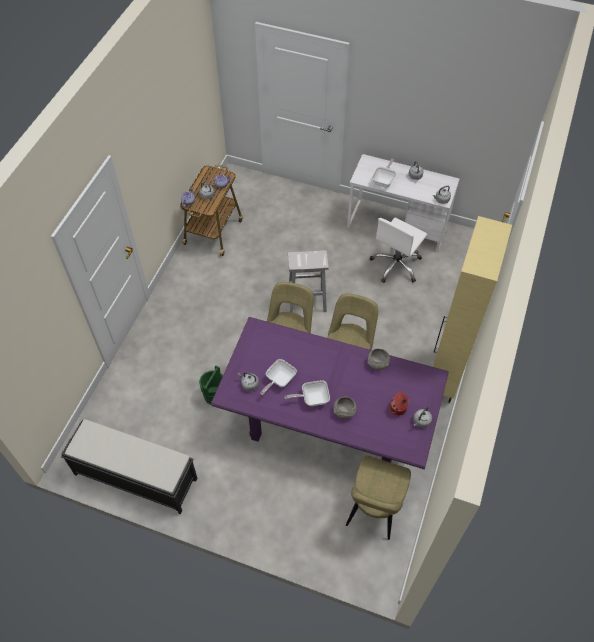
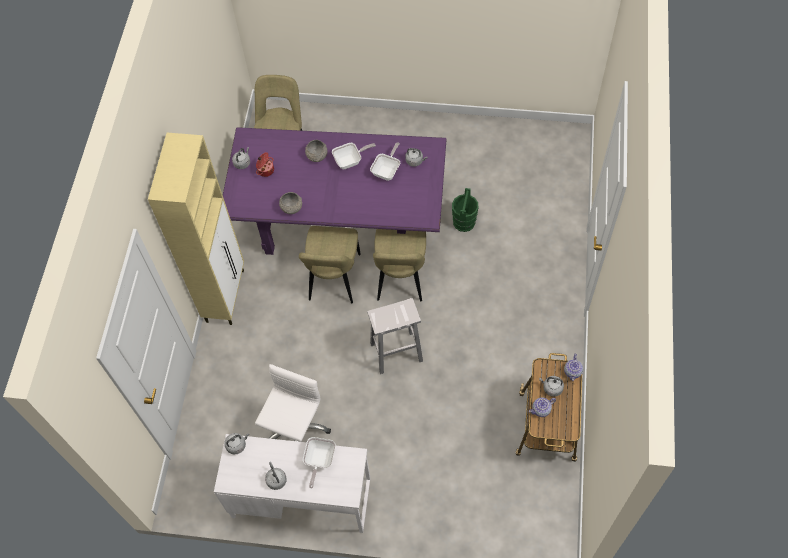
camera: 170 degrees right, 5 degrees up
black bench [61,419,197,514] -> none

